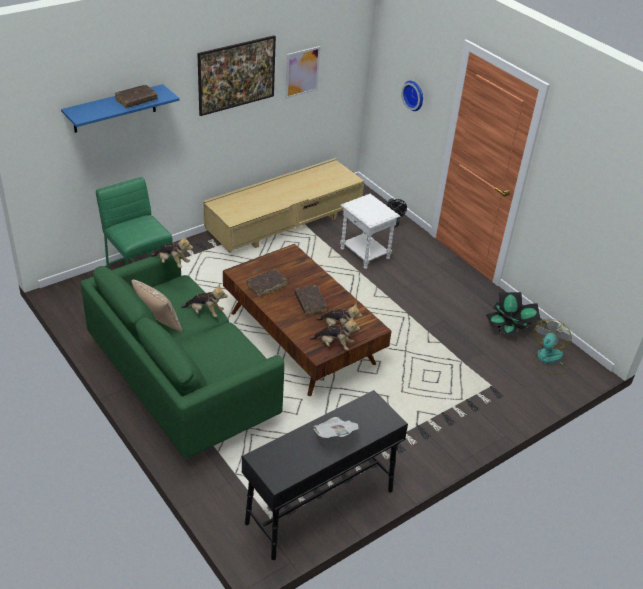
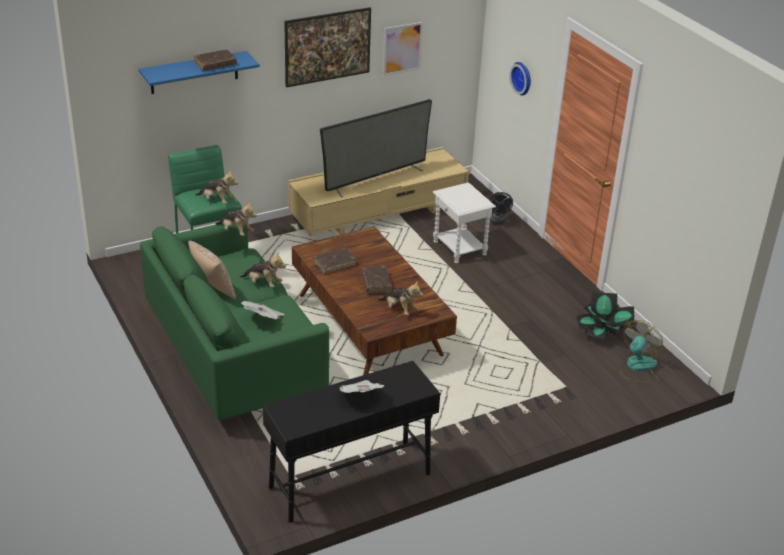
camera: 10 degrees right, 5 degrees down
plush toy [309,316,360,350] -> plush toy moved to [195,170,238,204]
none -> newspaper [241,301,284,320]
none -> television [320,99,432,198]

